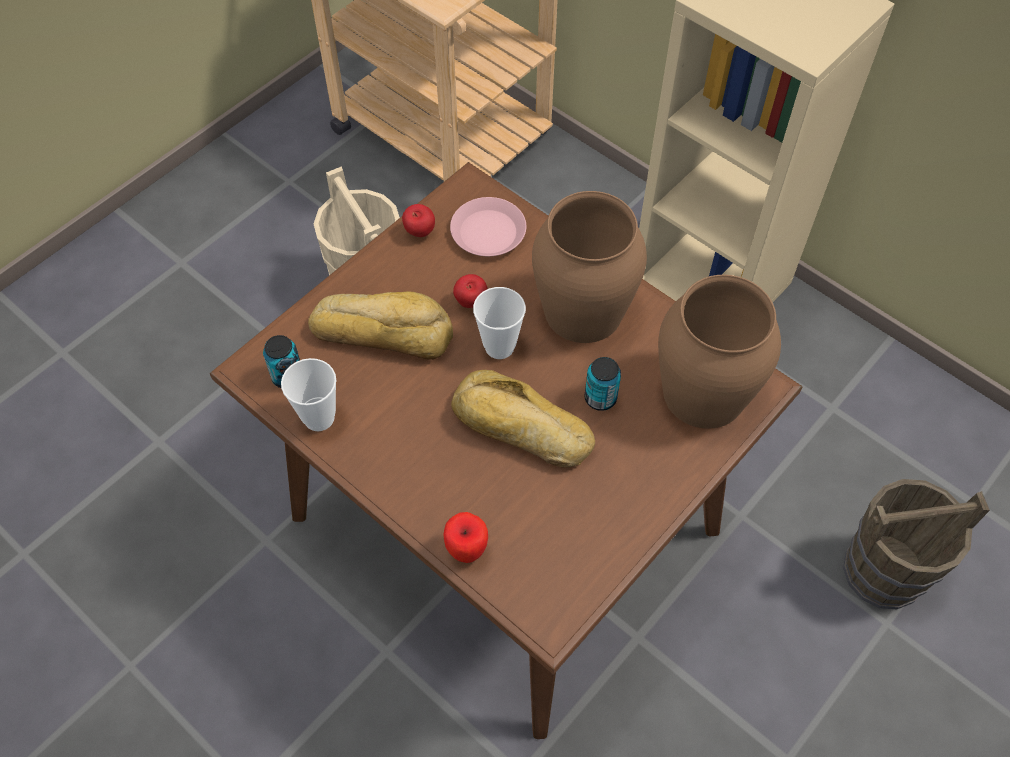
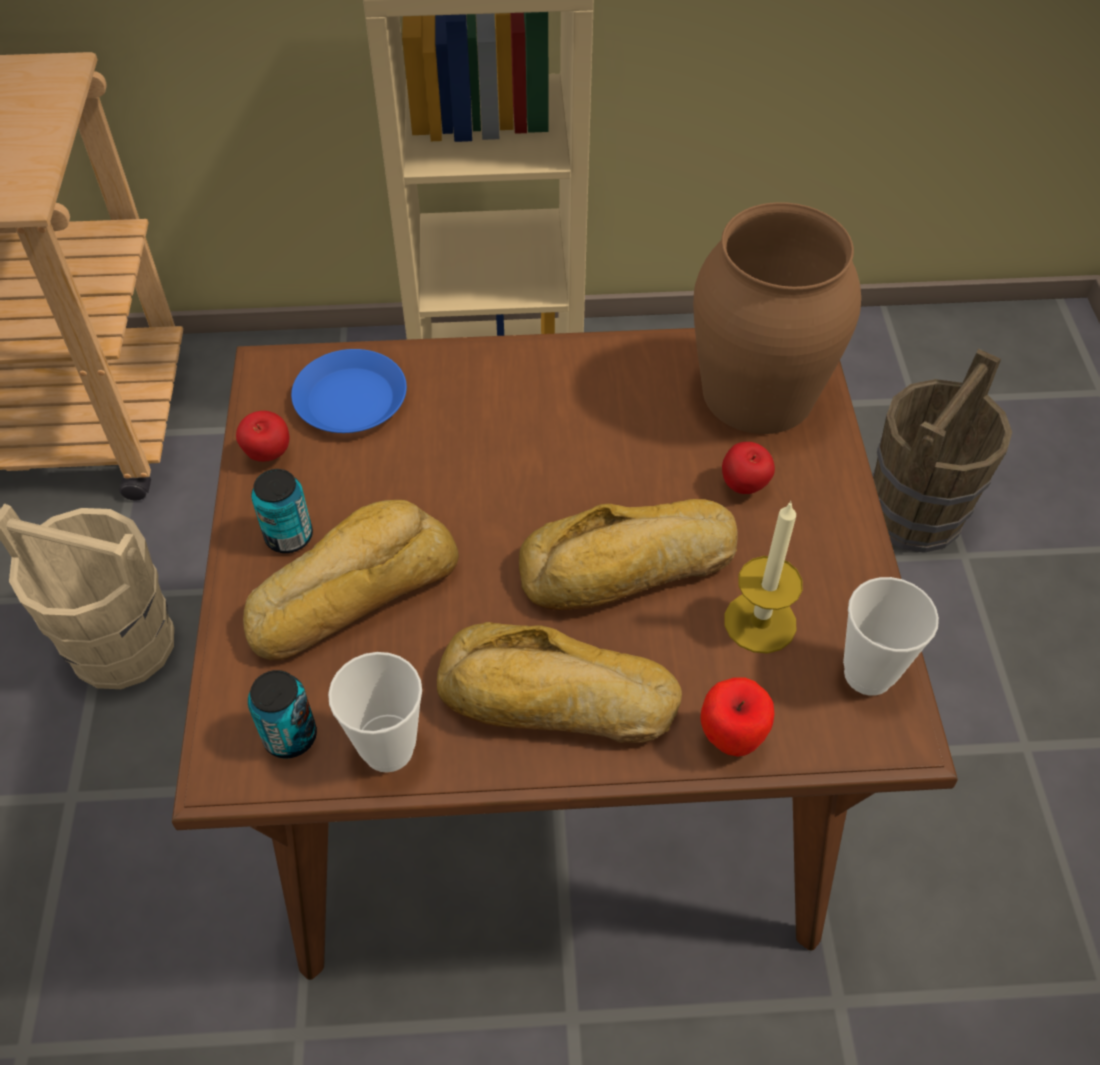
camera: 45 degrees left, 5 degrees down
pink plate [450,197,526,256] -> blue plate [291,349,407,433]
apple [453,274,487,308] -> apple moved to [722,442,775,494]
cup [473,287,526,359] -> cup moved to [843,577,939,696]
brown vase [532,191,647,343] -> none
can [585,357,621,411] -> can moved to [251,469,313,553]
none -> bread [437,622,682,743]
none -> candle [724,501,803,654]

